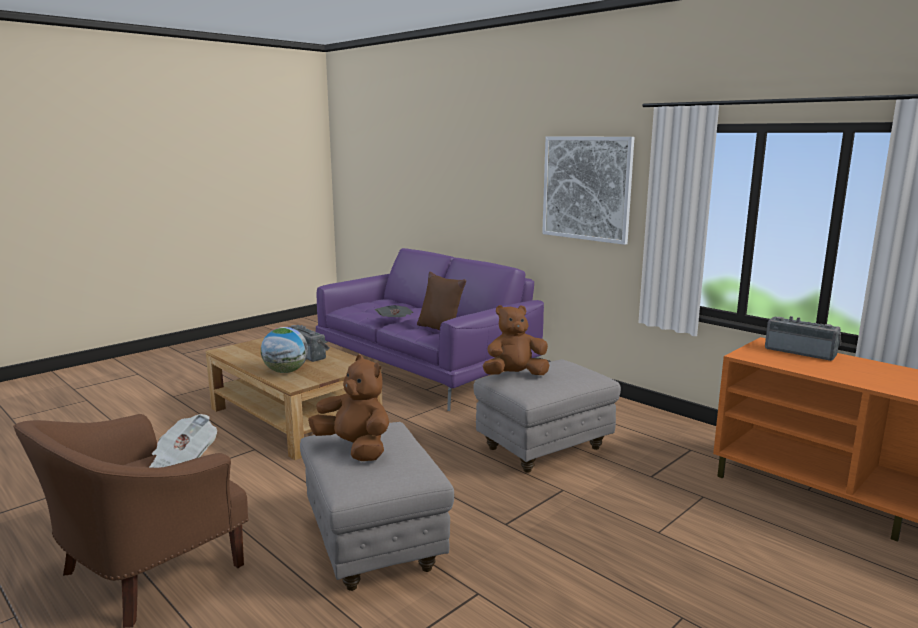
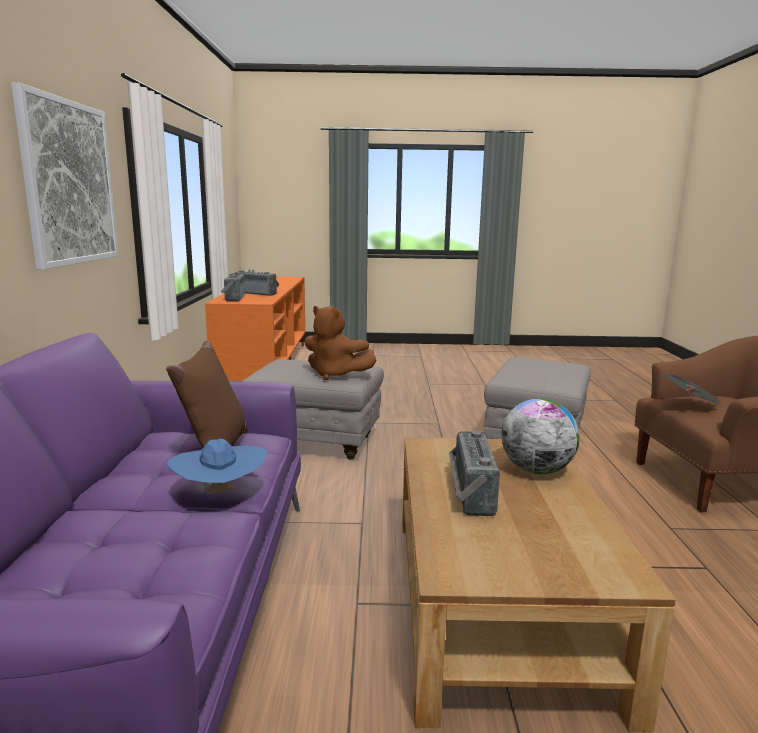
camera: 135 degrees left, 0 degrees up
brown plush toy [308,355,389,461] -> none
newspaper [375,305,413,317] -> blue hat [167,439,267,494]
none -> radio [234,270,279,296]

